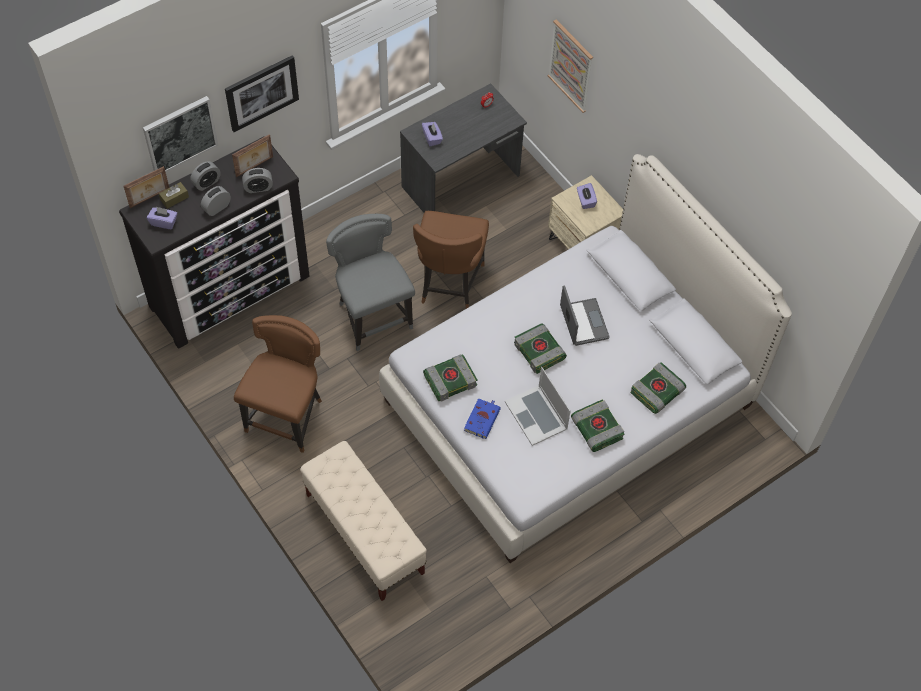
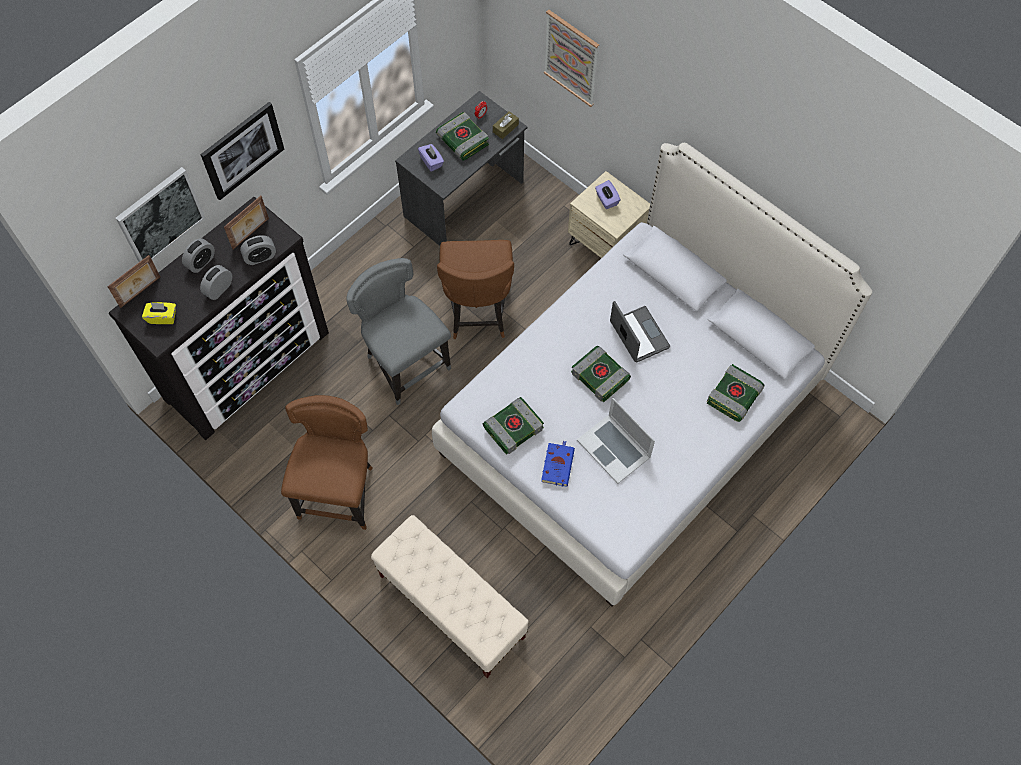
camera: 10 degrees left, 5 degrees up
purple tissue box [147,206,177,229] -> yellow tissue box [142,302,176,324]
brown tissue box [159,182,189,209] -> brown tissue box moved to [493,111,519,139]
book [571,399,624,452] -> book moved to [436,112,489,161]

